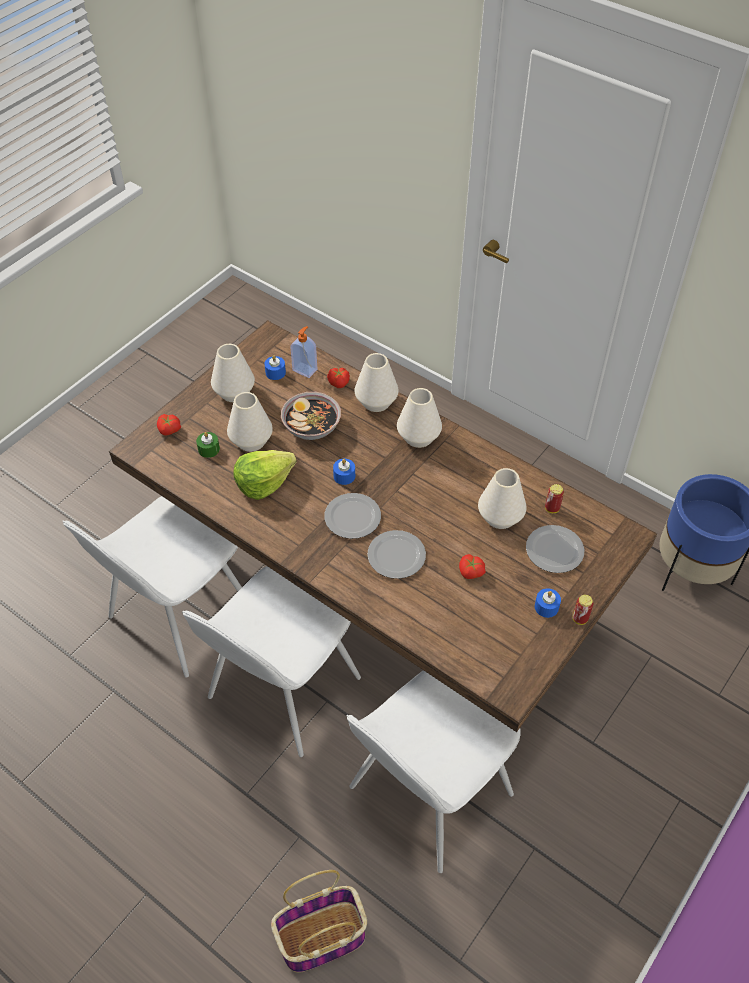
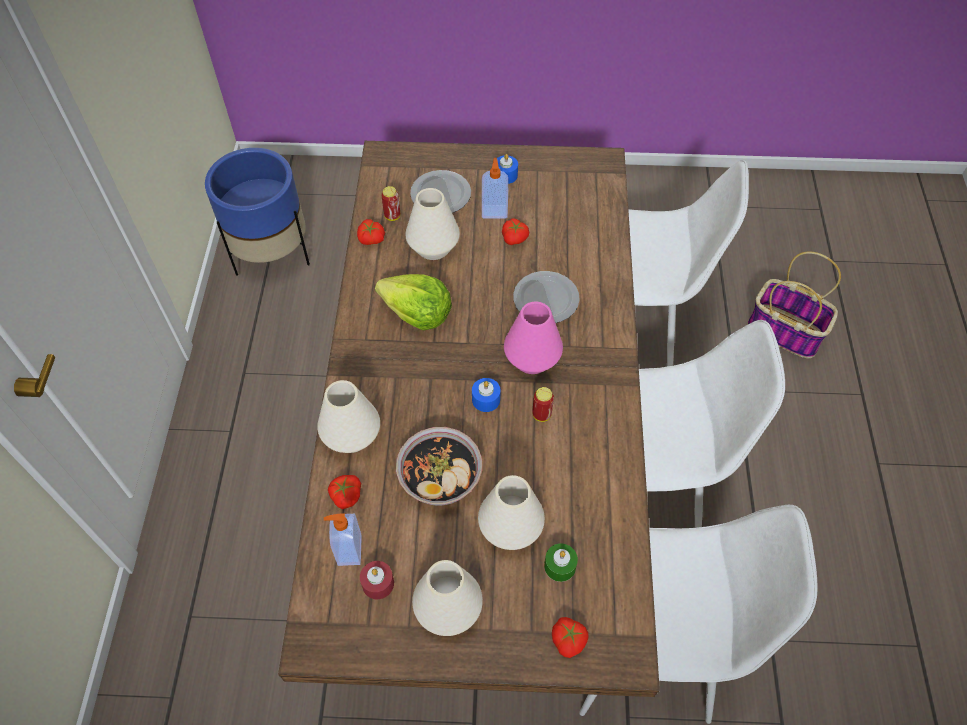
camera: 125 degrees left, 5 degrees up
lettuce [233,450,297,500] -> lettuce moved to [375,274,452,330]
blue candle [265,355,286,380] -> red candle [360,561,394,599]
plate [324,493,381,539] -> pink vase [504,301,563,374]
white vase [397,388,442,448] -> none
can [573,595,594,625] -> can moved to [532,387,554,422]
none -> tomato [357,219,385,245]
none -> soap dispenser [482,158,508,219]

